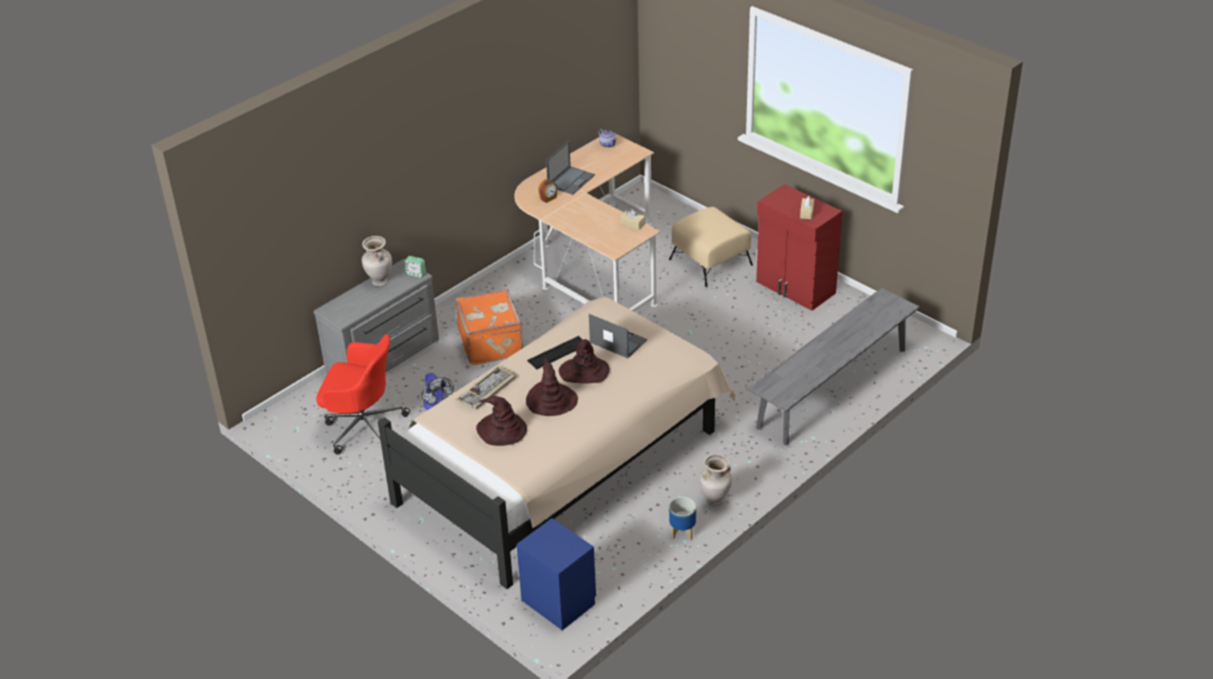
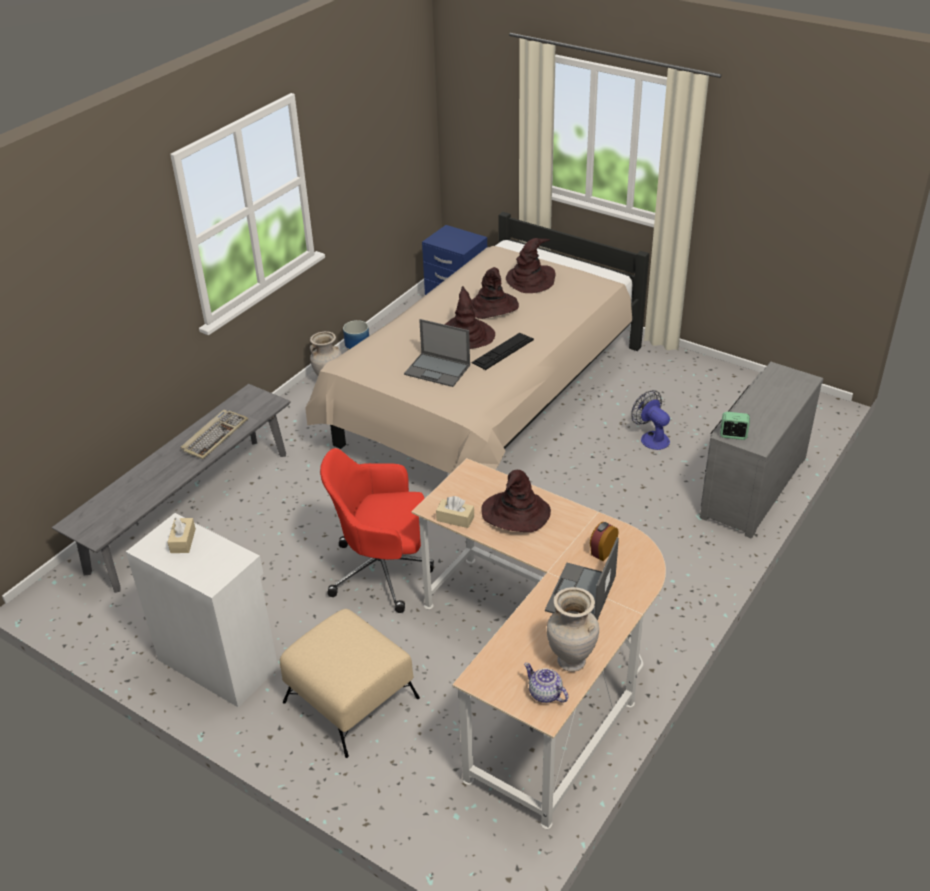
camera: 170 degrees right, 0 degrees up
red office chair [316,334,410,455] -> red office chair moved to [320,448,434,613]
beige vase [362,236,392,286] -> beige vase moved to [547,587,599,672]
orange suitcase [455,289,523,365] -> none
keyboard [456,366,516,410] -> keyboard moved to [181,410,248,459]
red cabinet [756,184,842,311] -> white cabinet [126,513,278,707]
none -> brown hat [482,470,551,532]

